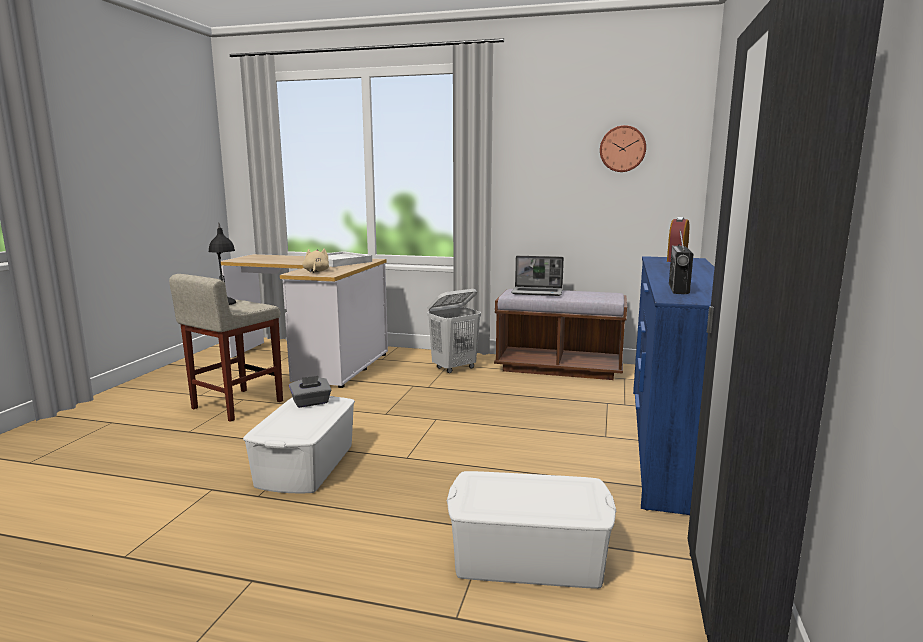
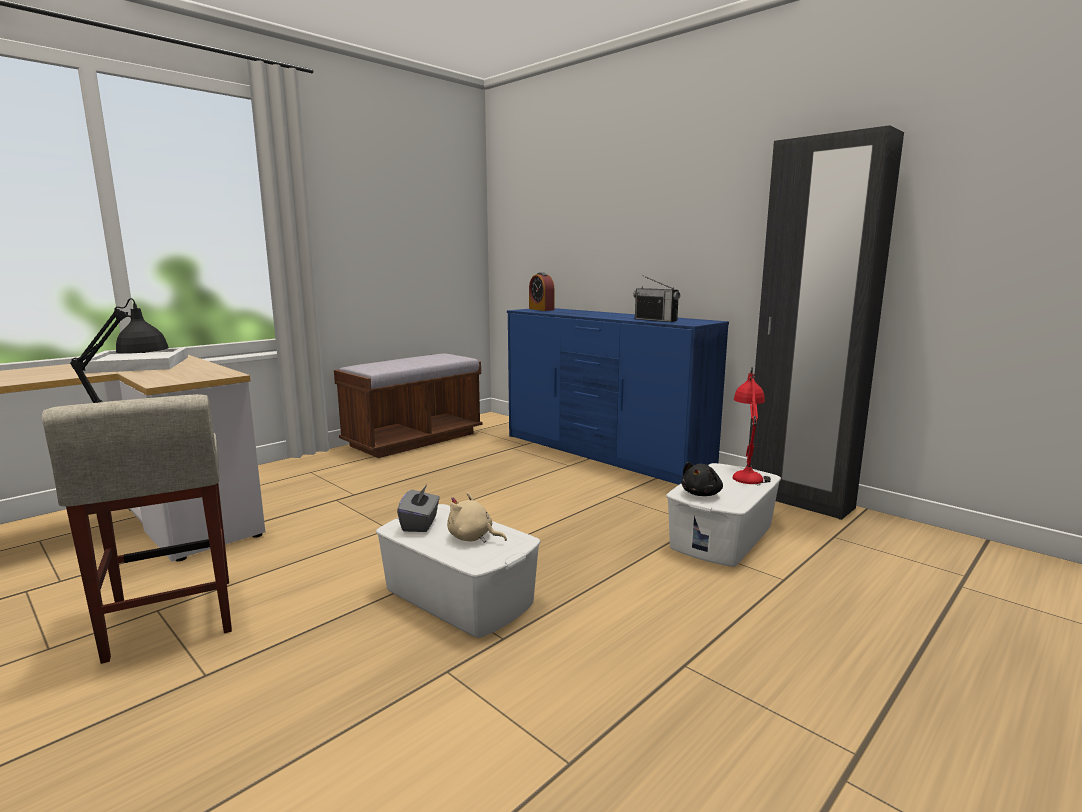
camera: 60 degrees left, 0 degrees up
beige plush toy [302,249,329,273] -> beige plush toy moved to [447,492,507,543]
white laundry basket [427,289,481,373] -> none
laptop [511,256,564,296] -> none
wall clock [600,125,646,172] -> none
none -> black plush toy [681,462,723,496]
none -> red table lamp [733,367,771,485]

